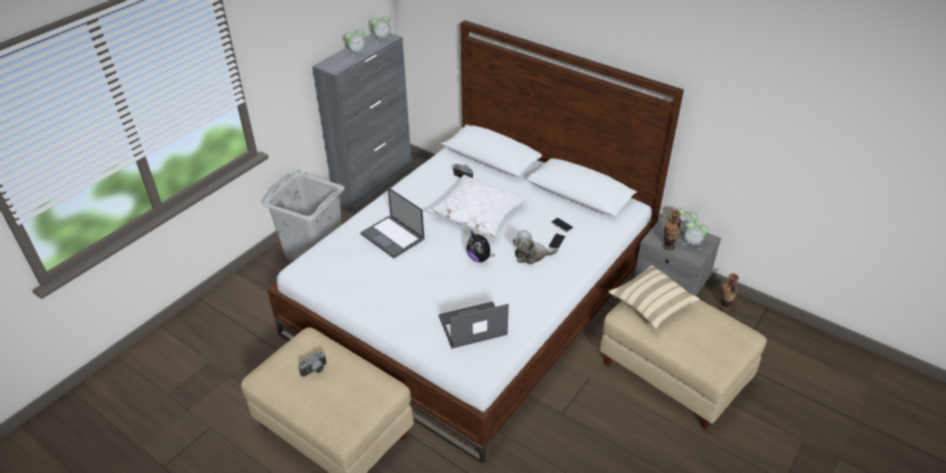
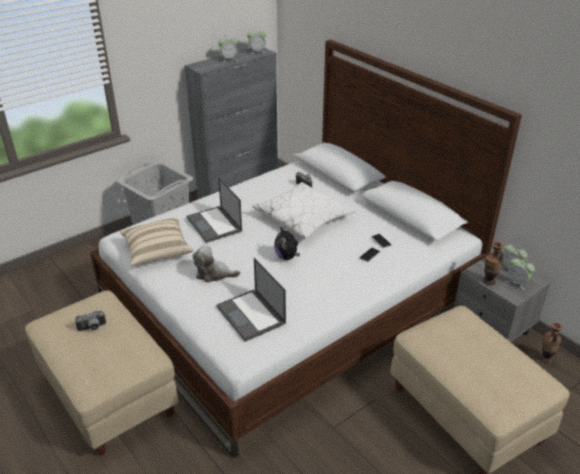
camera: 15 degrees right, 5 degrees down
laptop [439,302,509,349] -> laptop turned 120 degrees counterclockwise [216,258,286,342]
plush toy [513,230,558,265] -> plush toy moved to [193,245,240,283]
beige pillow [608,265,699,329] -> beige pillow moved to [120,218,193,266]

